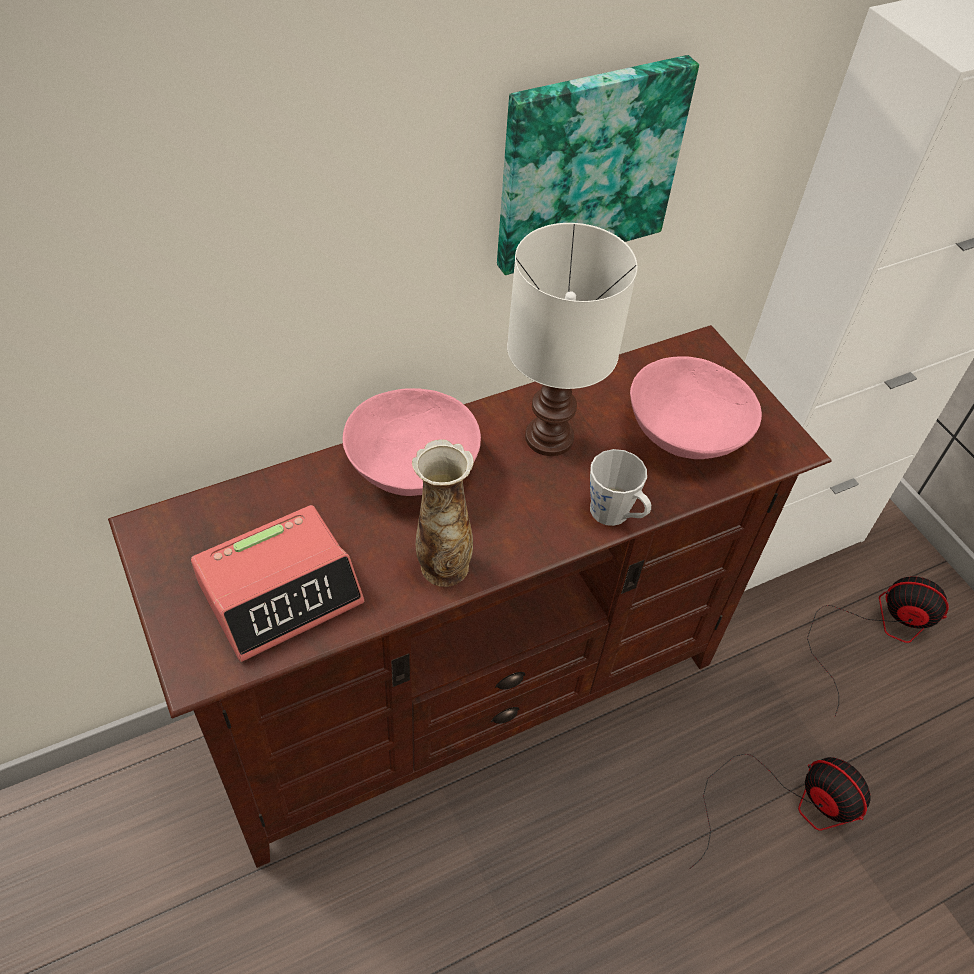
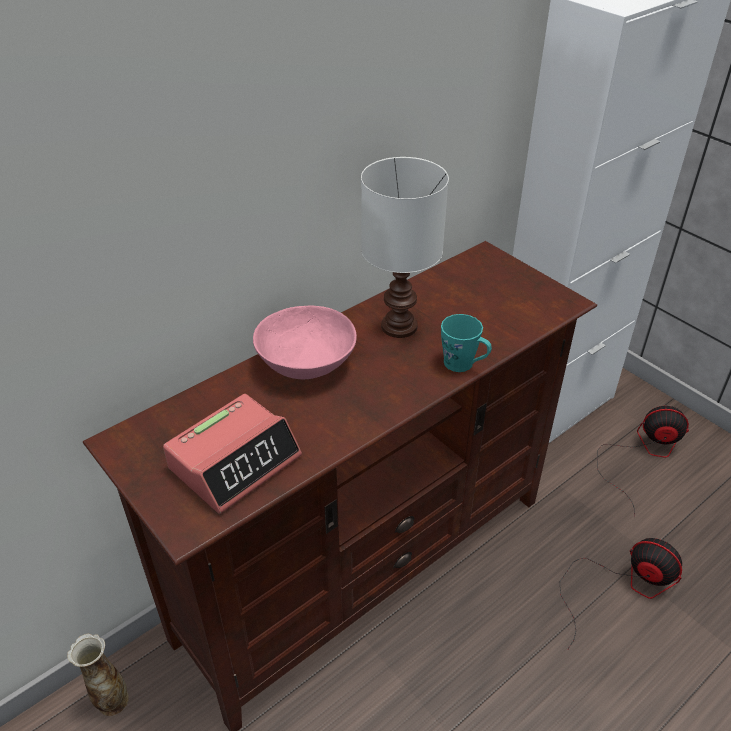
camera: 10 degrees left, 10 degrees down
vase [412,439,474,587] -> vase moved to [67,634,129,716]
picture [497,55,699,275] -> none
grey mug [590,449,651,526] -> turquoise mug [441,314,492,372]
pink bowl [630,357,762,459] -> none

